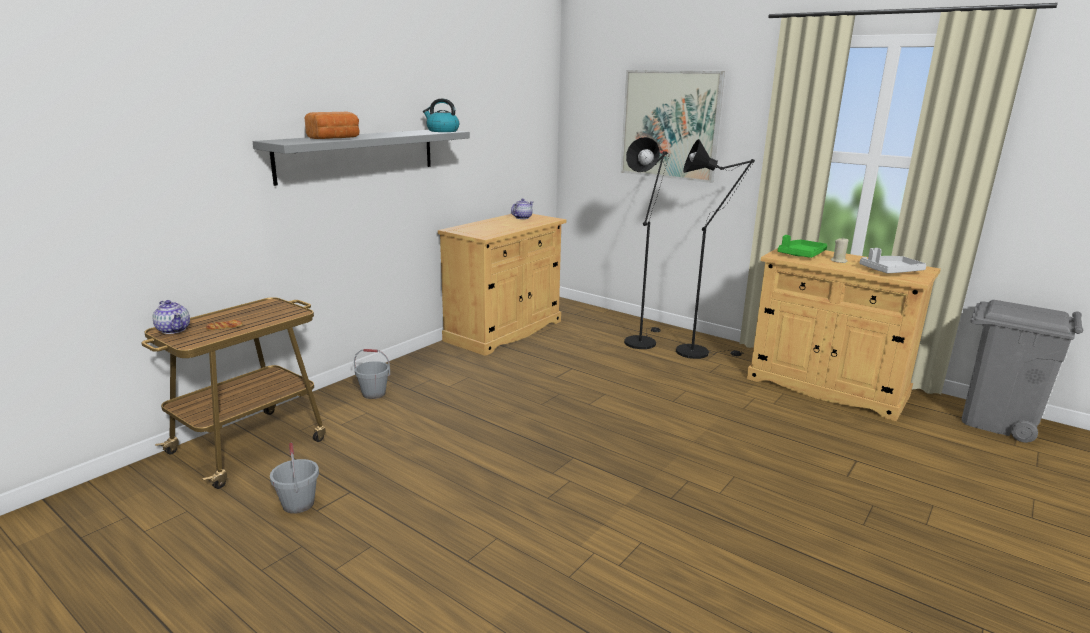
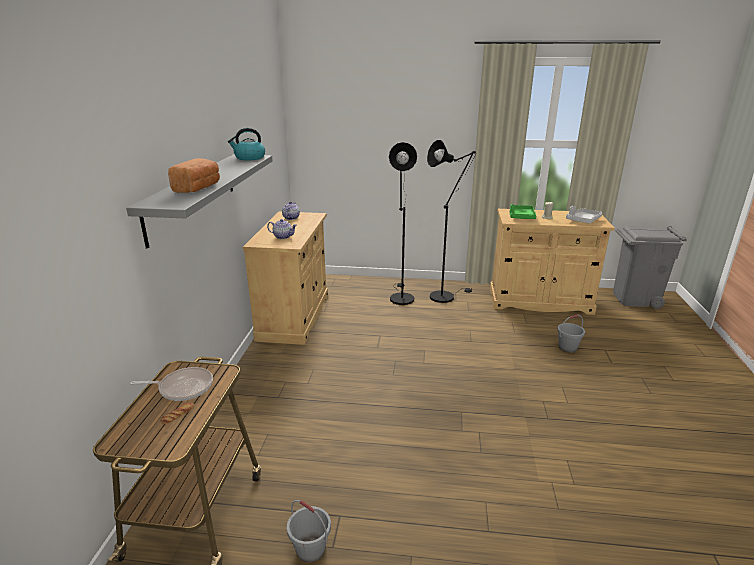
camera: 30 degrees left, 5 degrees up
teapot [152,300,190,334] -> teapot moved to [267,219,297,239]
grey bucket [354,349,390,399] -> grey bucket moved to [557,315,585,353]
picture [621,70,725,183] -> none
none -> frying pan [130,367,213,401]

